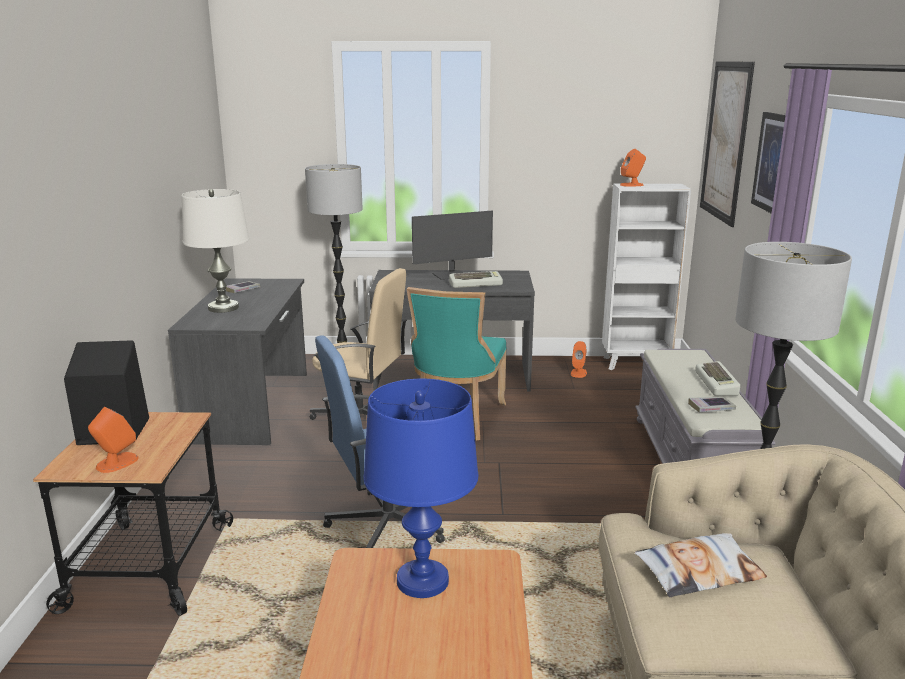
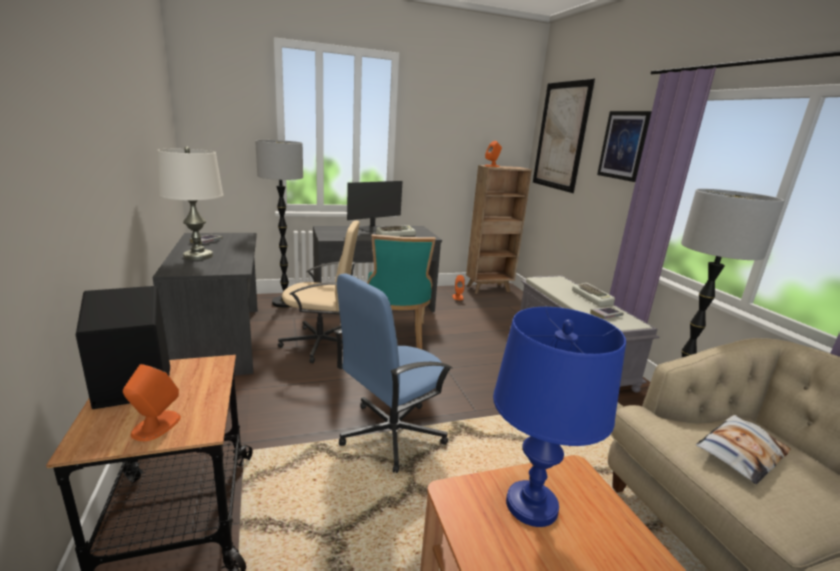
camera: 20 degrees left, 0 degrees up
white bookcase [602,184,691,370] -> brown bookcase [466,165,532,294]

